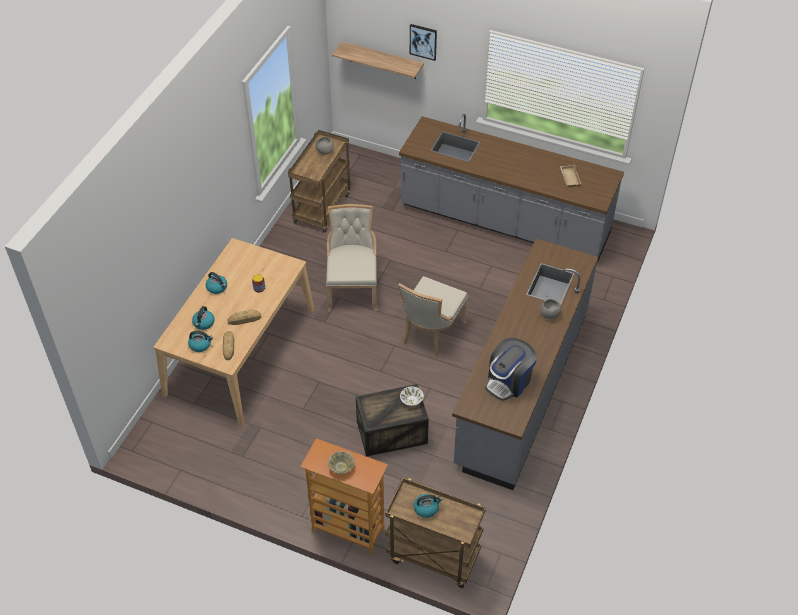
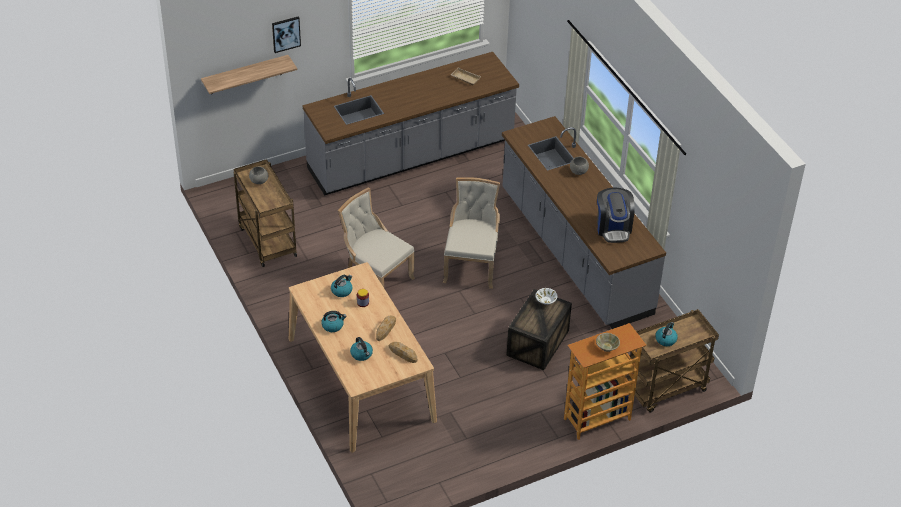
camera: 50 degrees left, 5 degrees down
kettle [188,331,213,352] -> kettle moved to [331,275,353,297]
beige chair [398,276,468,358] -> beige chair turned 150 degrees counterclockwise [443,177,500,289]

